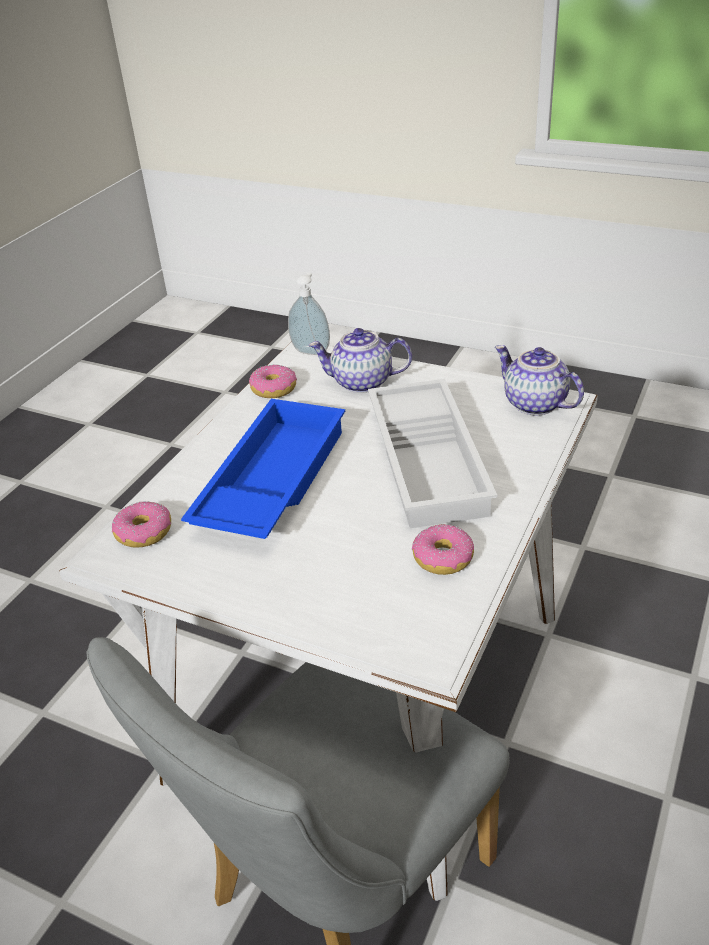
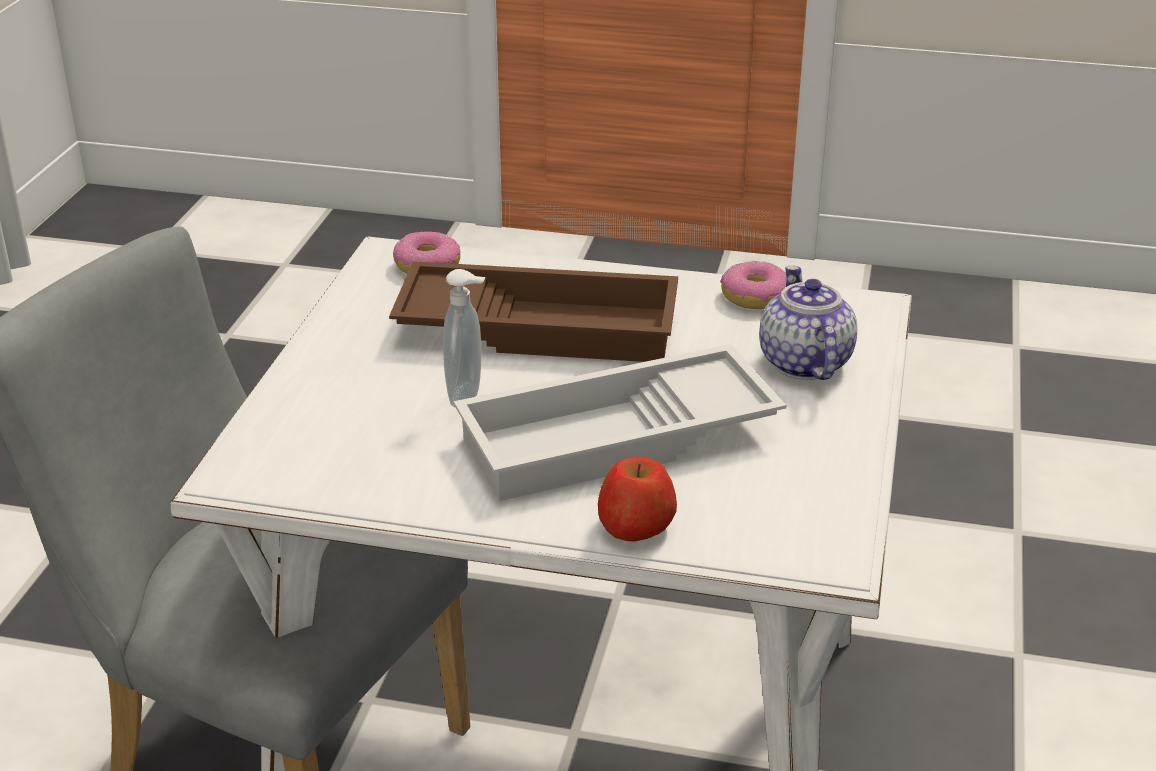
camera: 75 degrees right, 5 degrees down
blue tray [181,399,345,539] -> brown tray [389,261,678,362]
soap dispenser [288,273,330,355] -> soap dispenser moved to [443,269,486,407]
donut [412,524,474,575] -> none
teapot [495,345,584,415] -> none
none -> apple [598,457,677,541]

